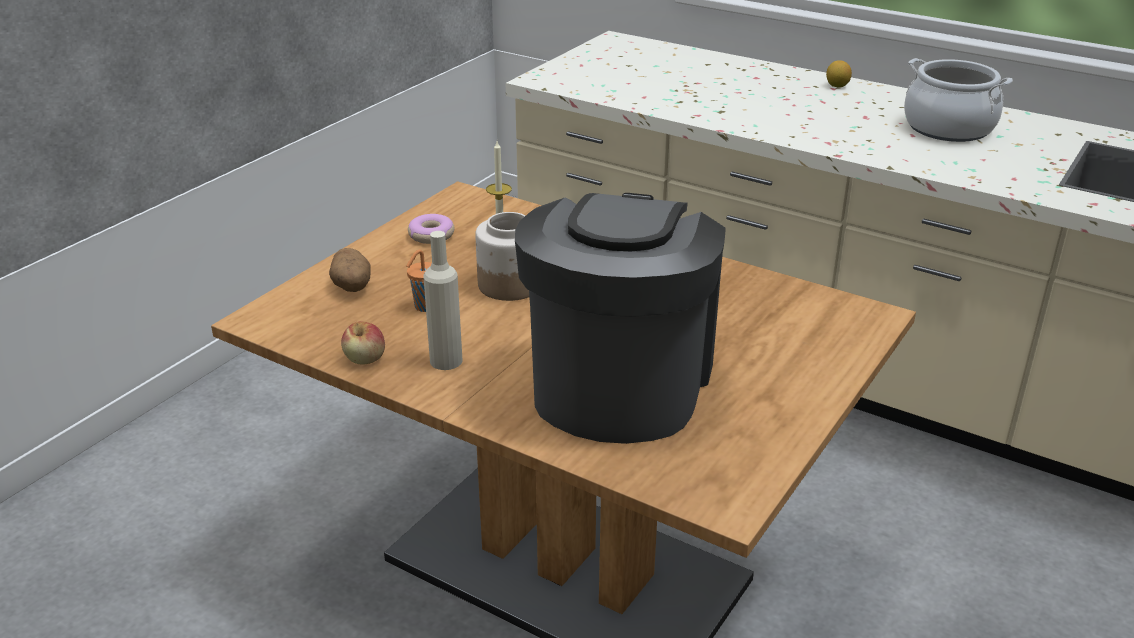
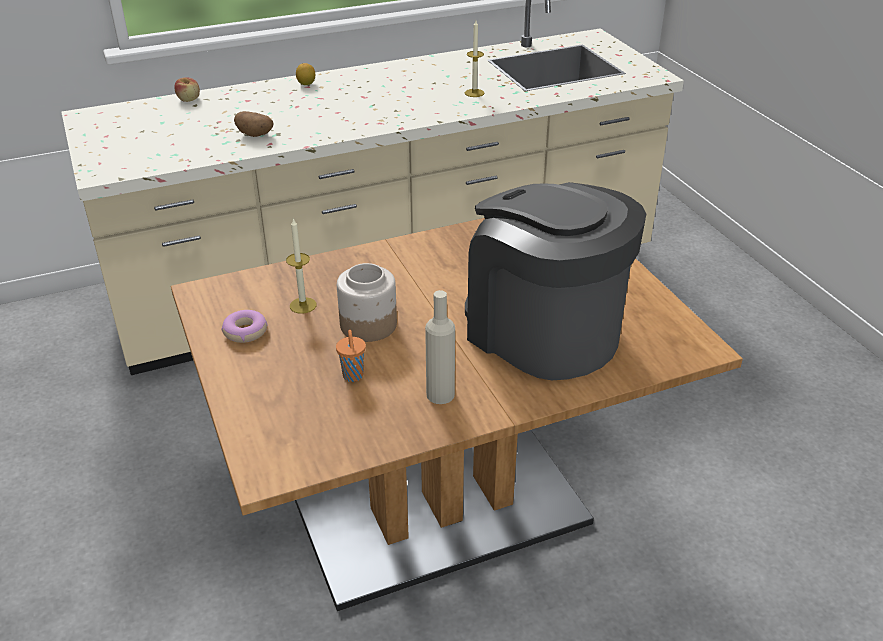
camera: 55 degrees left, 5 degrees up
potato [329,248,370,292] -> potato moved to [234,111,274,137]
apple [341,321,385,364] -> apple moved to [174,77,200,102]
cooking pot [904,58,1013,142] -> none
none -> candle [465,21,484,97]

